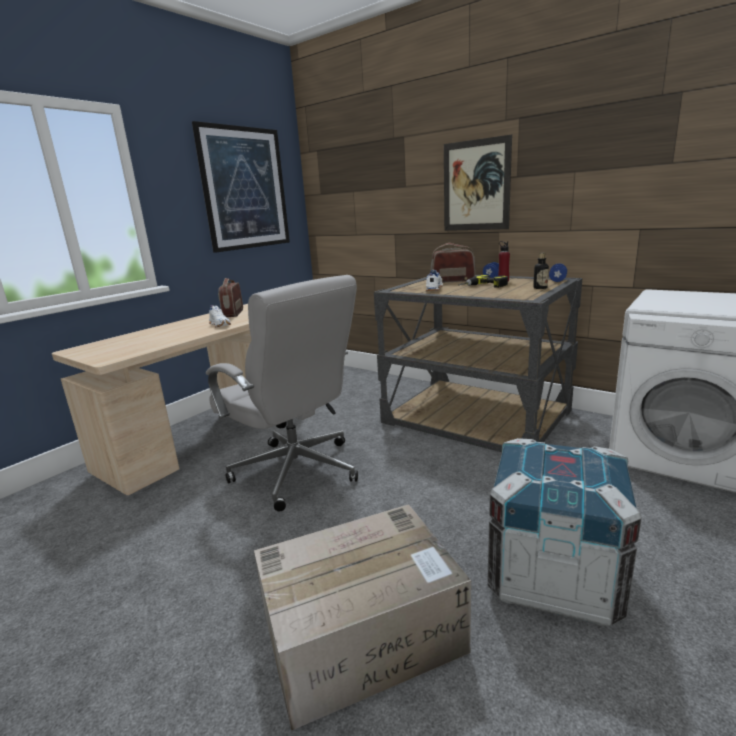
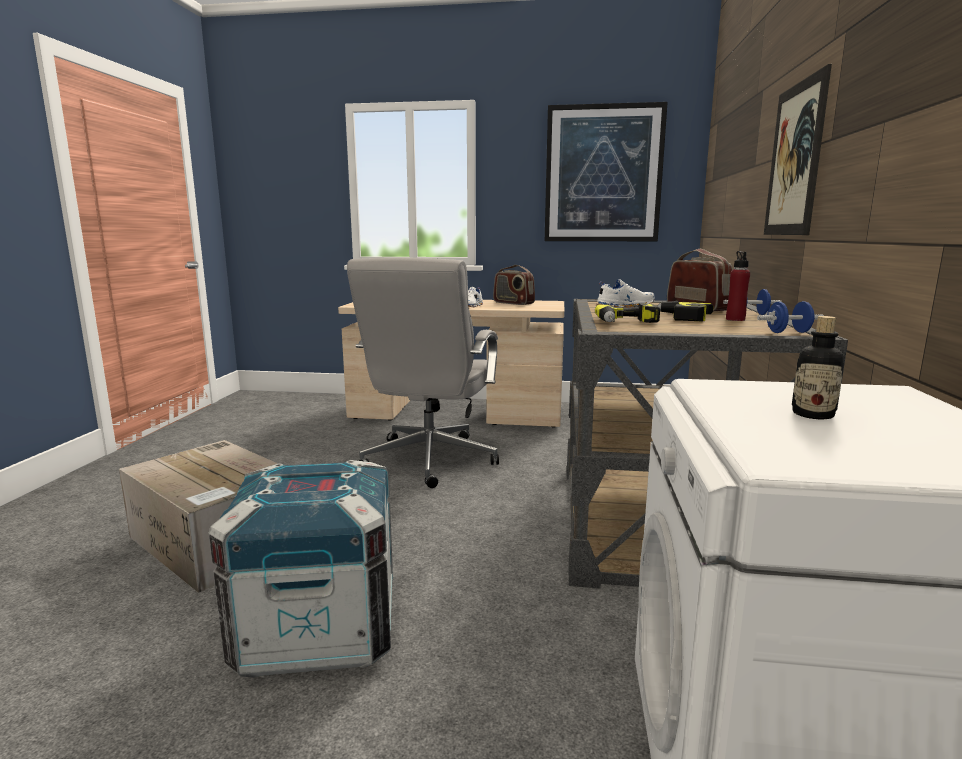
camera: 60 degrees right, 5 degrees down
radio [218,278,243,317] -> radio turned 105 degrees counterclockwise [493,265,535,305]
bottle [533,253,549,289] -> bottle moved to [792,316,844,419]
none -> power drill [595,303,660,323]

